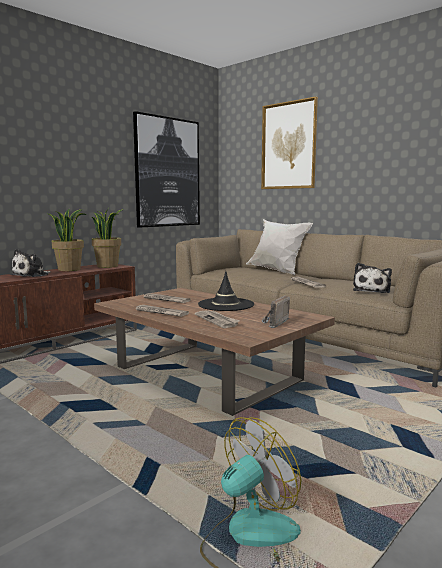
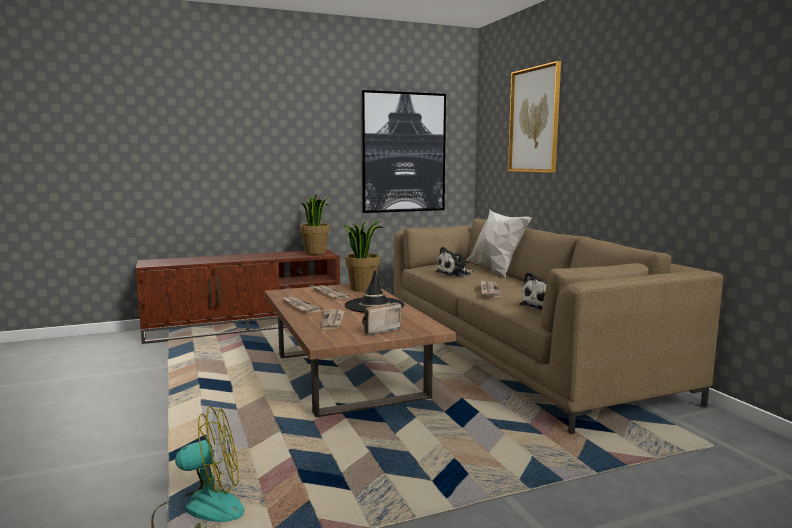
camera: 25 degrees right, 0 degrees up
plush toy [10,249,51,277] -> plush toy moved to [435,247,473,277]
potted plant [46,208,87,271] -> potted plant moved to [343,219,384,292]

